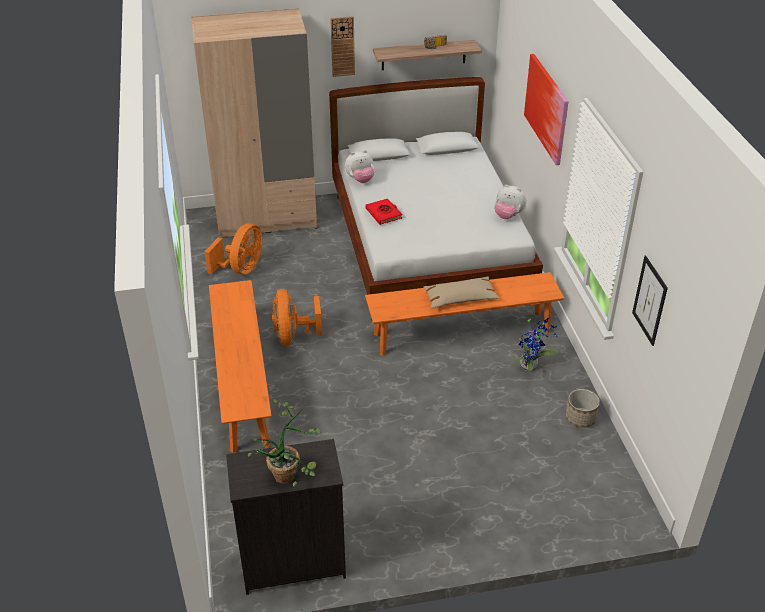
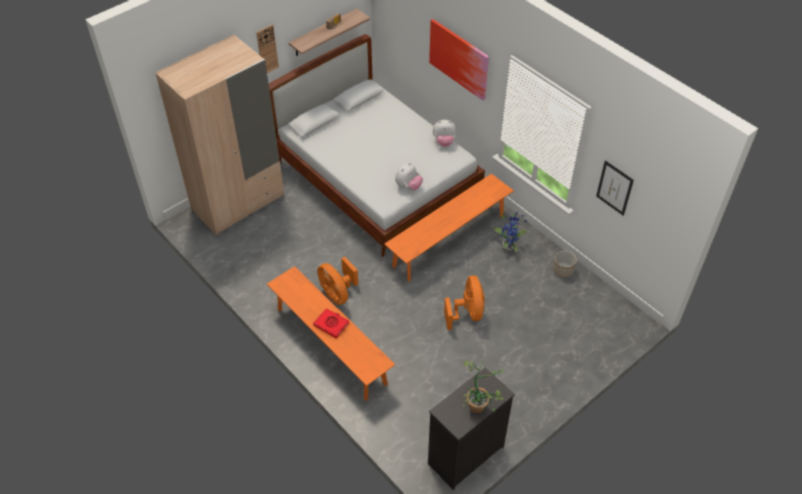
camera: 30 degrees left, 10 degrees up
orange fan [205,223,262,274] -> orange fan moved to [444,276,485,330]
plush toy [345,150,374,183] -> plush toy moved to [395,163,423,190]
red book [365,199,402,225] -> red book moved to [313,308,349,338]
beige pillow [423,276,500,308] -> none

